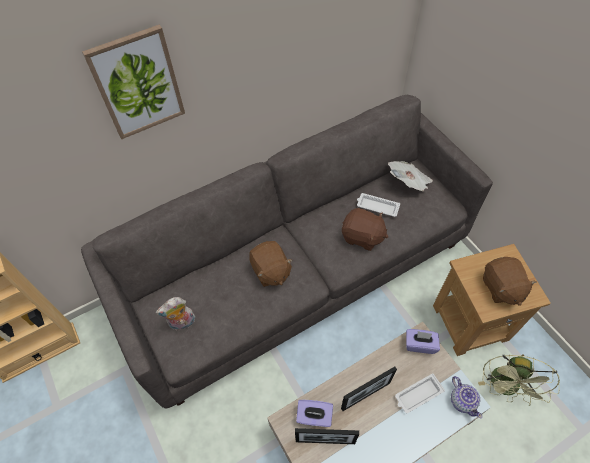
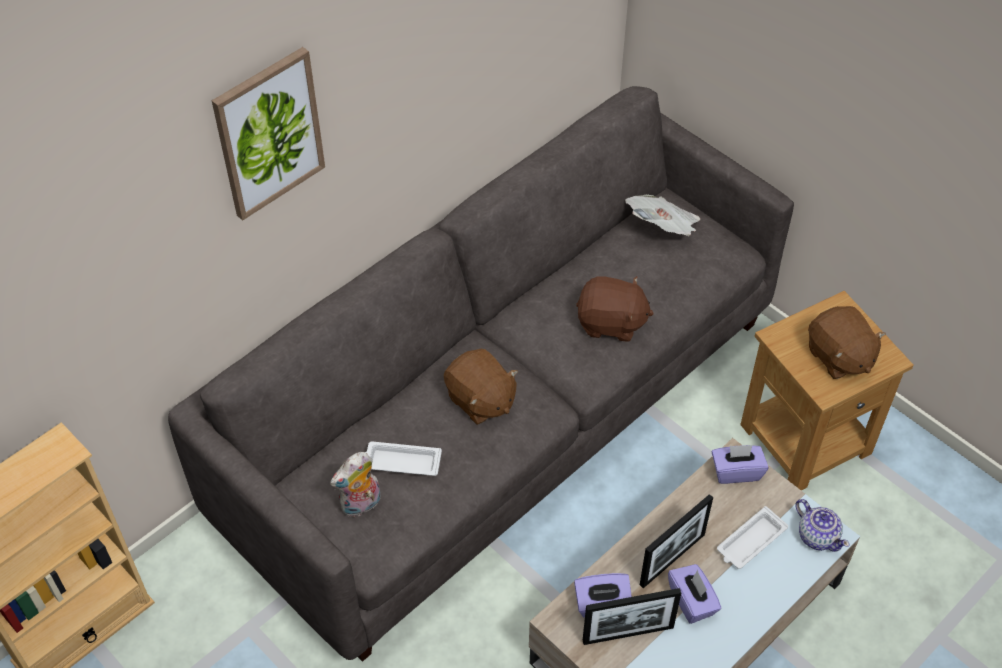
camera: 15 degrees left, 5 degrees down
white tray [357,193,400,217] -> white tray moved to [365,442,442,476]
green fan [478,354,560,406] -> none
none -> purple tissue box [668,564,721,624]

